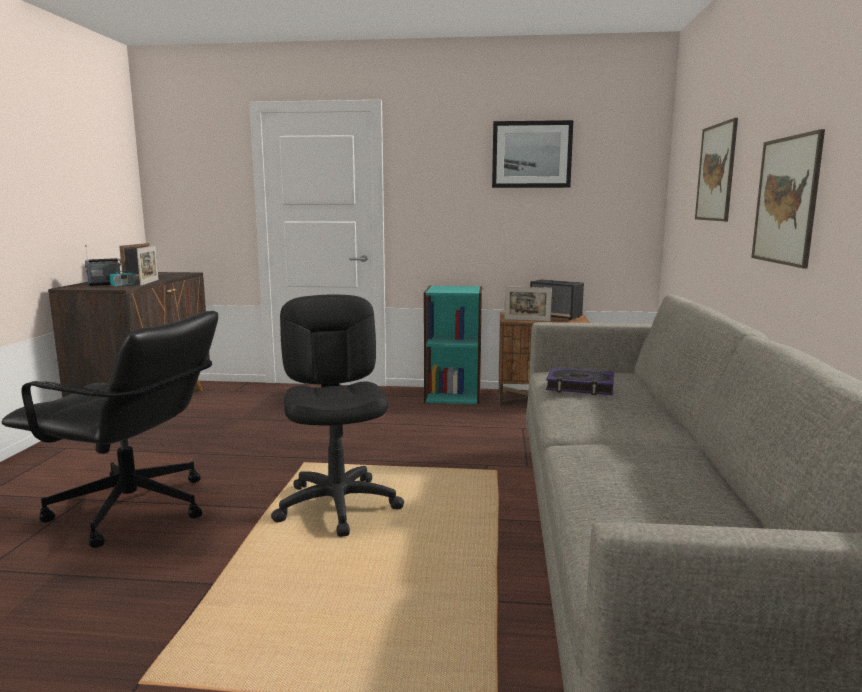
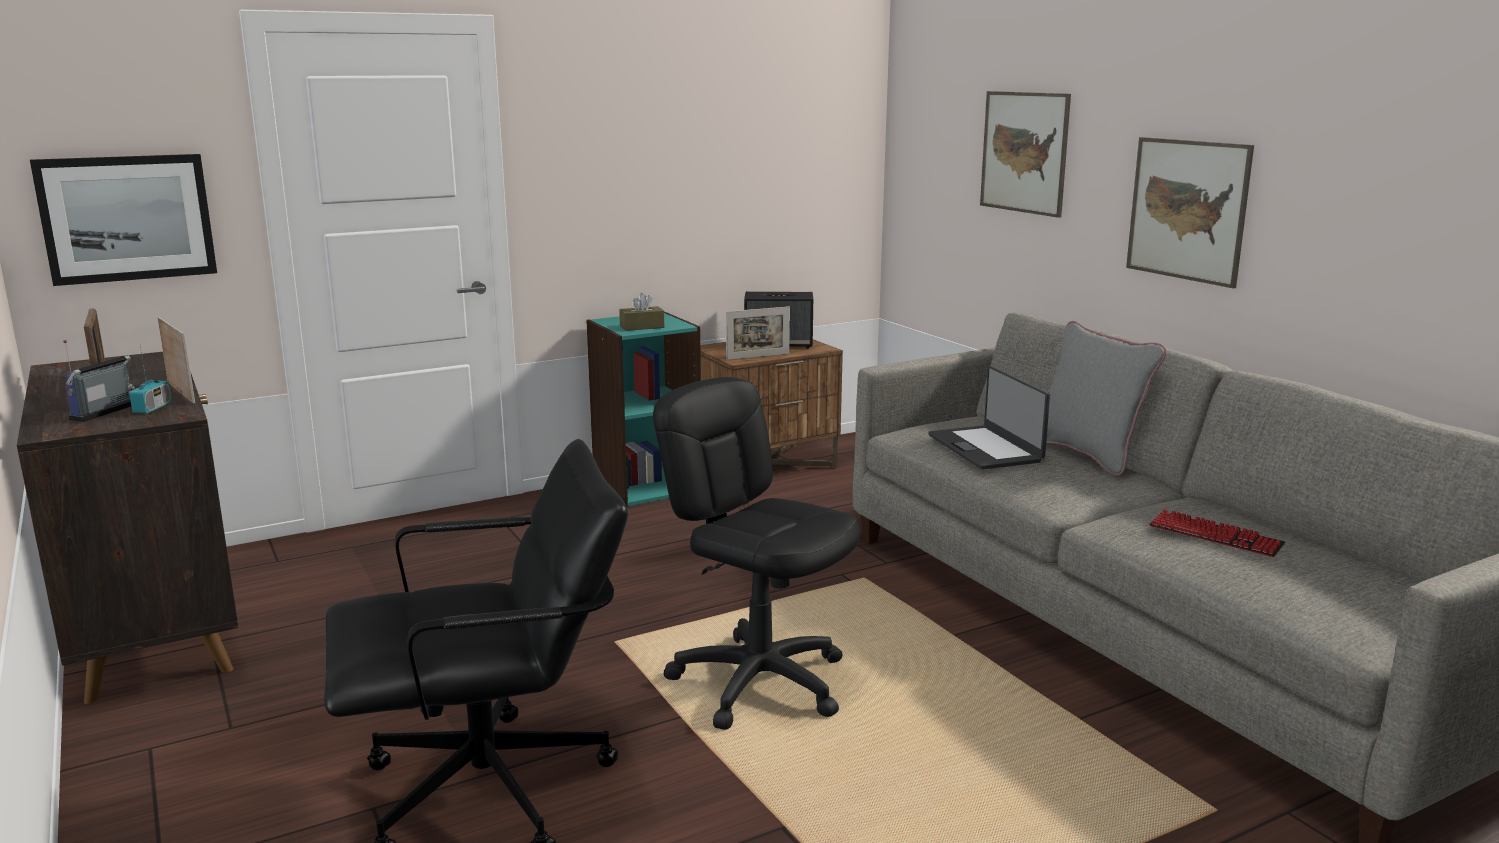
camera: 35 degrees left, 5 degrees up
picture [492,120,573,188] -> picture moved to [30,154,217,286]
book [546,367,614,395] -> laptop [929,365,1050,470]
none -> brown tissue box [619,293,664,331]
none -> grey pillow [1046,321,1167,476]
none -> keyboard [1149,509,1285,557]

